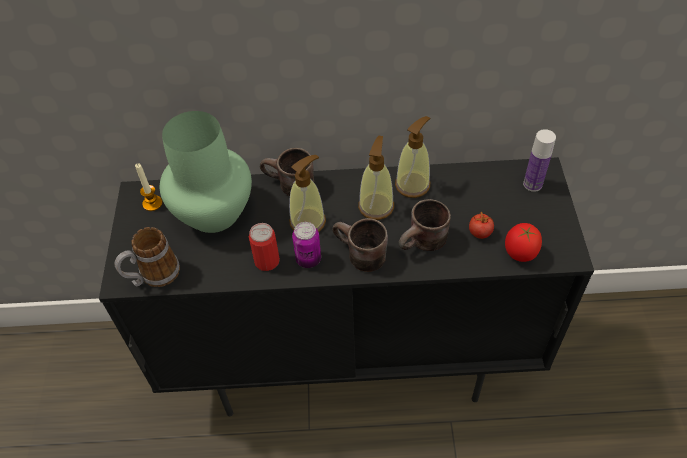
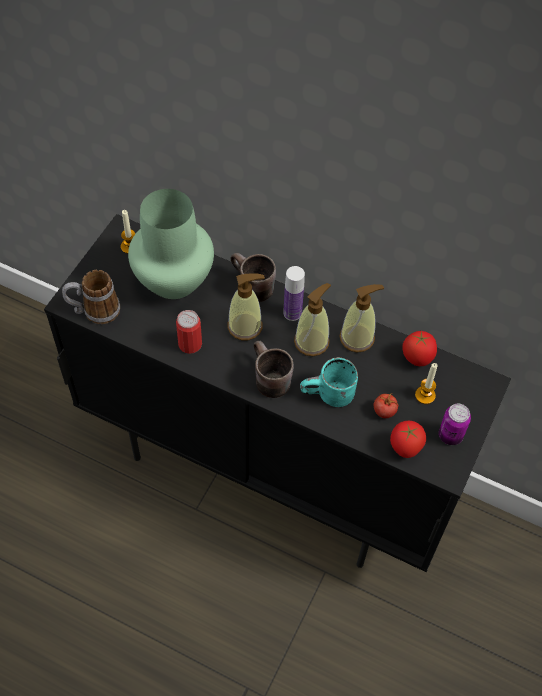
camera: 25 degrees right, 5 degrees up
can [292,222,321,268] -> can moved to [439,404,471,445]
brown mug [399,199,451,251] -> turquoise mug [300,357,358,407]
bottle [523,129,556,192] -> bottle moved to [283,266,305,321]
none -> tomato [402,331,437,366]
none -> candle [415,363,438,404]

